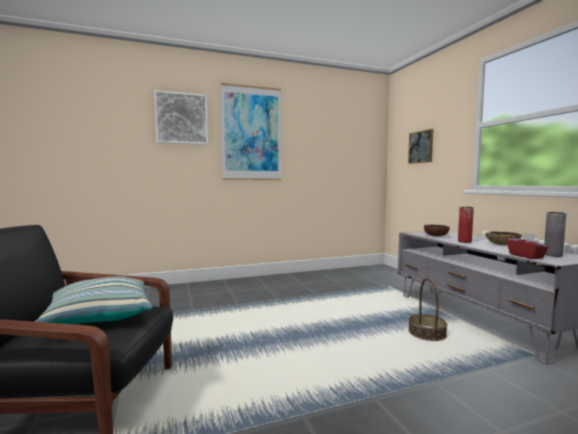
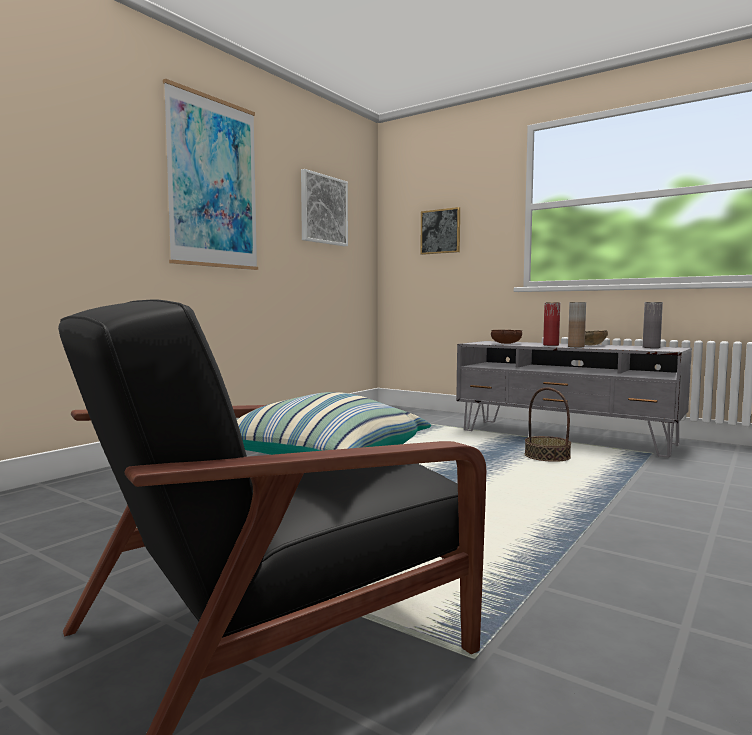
camera: 35 degrees left, 0 degrees up
picture [154,90,208,145] -> picture moved to [301,169,348,246]
red tissue box [507,232,549,259] -> none
none -> brown vase [568,302,586,347]

